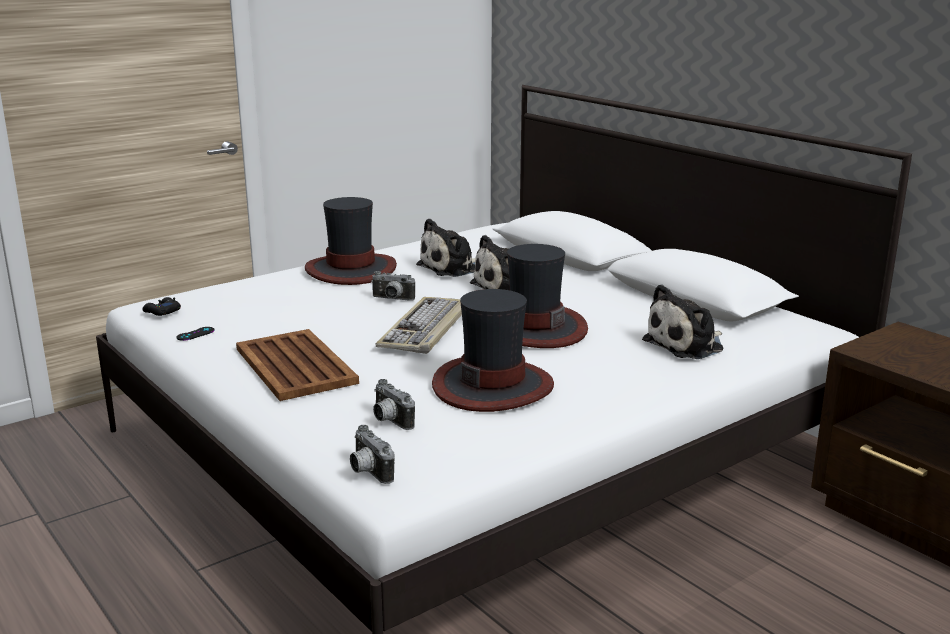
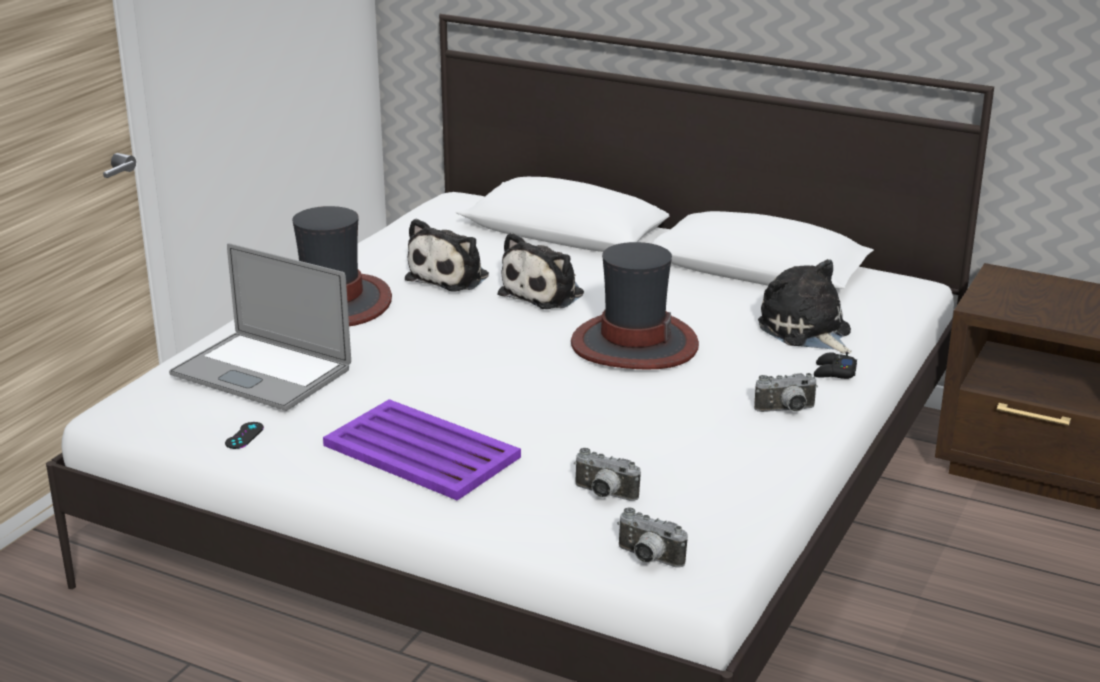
camera: 25 degrees left, 5 degrees up
black game controller [143,297,181,316] -> black game controller moved to [814,352,857,379]
brown tray [236,329,359,401] -> purple tray [323,399,521,501]
camera [371,271,415,301] -> camera moved to [754,373,818,412]
keyboard [376,297,462,354] -> none
hat [432,289,554,412] -> none
plush toy [642,284,724,359] -> plush toy turned 120 degrees clockwise [758,259,852,354]
none -> laptop [169,243,351,411]

